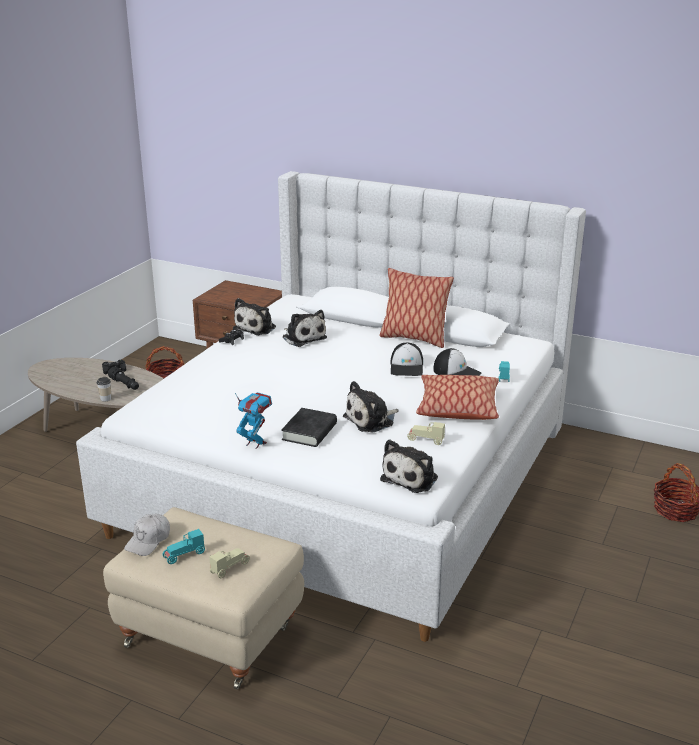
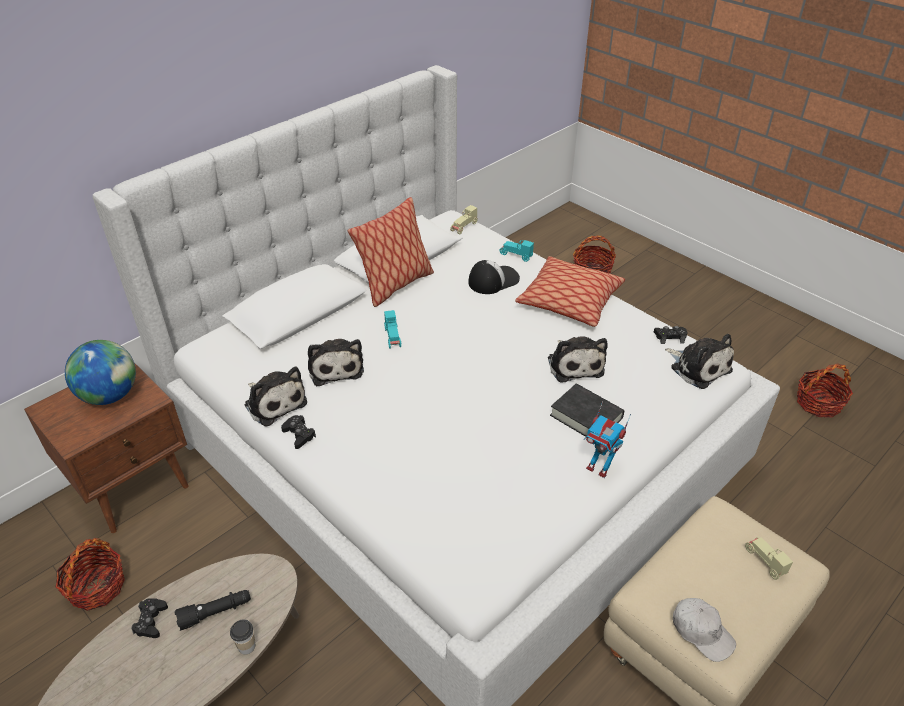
camera: 70 degrees left, 15 degrees up
turquoise toy car [162,529,205,564] -> turquoise toy car moved to [384,310,401,349]
toy robot [235,392,272,449] -> toy robot turned 105 degrees counterclockwise [584,401,631,478]
plush toy [282,310,327,347] -> plush toy turned 90 degrees clockwise [308,339,364,386]
cap [390,343,423,376] -> none
beige toy car [407,422,445,445] -> beige toy car moved to [450,205,478,234]
none -> globe [65,340,136,405]
none -> black game controller [654,326,688,344]
none -> basket [797,364,853,418]

